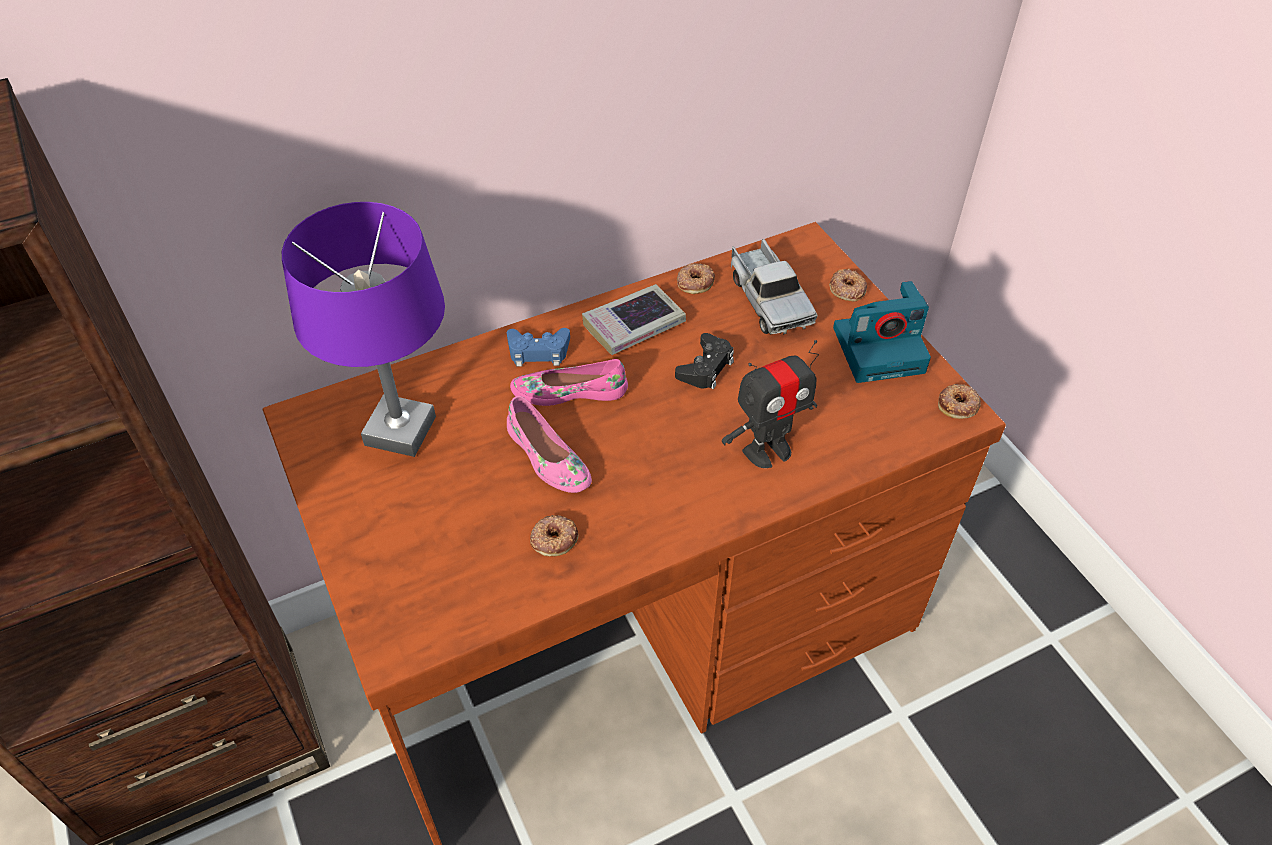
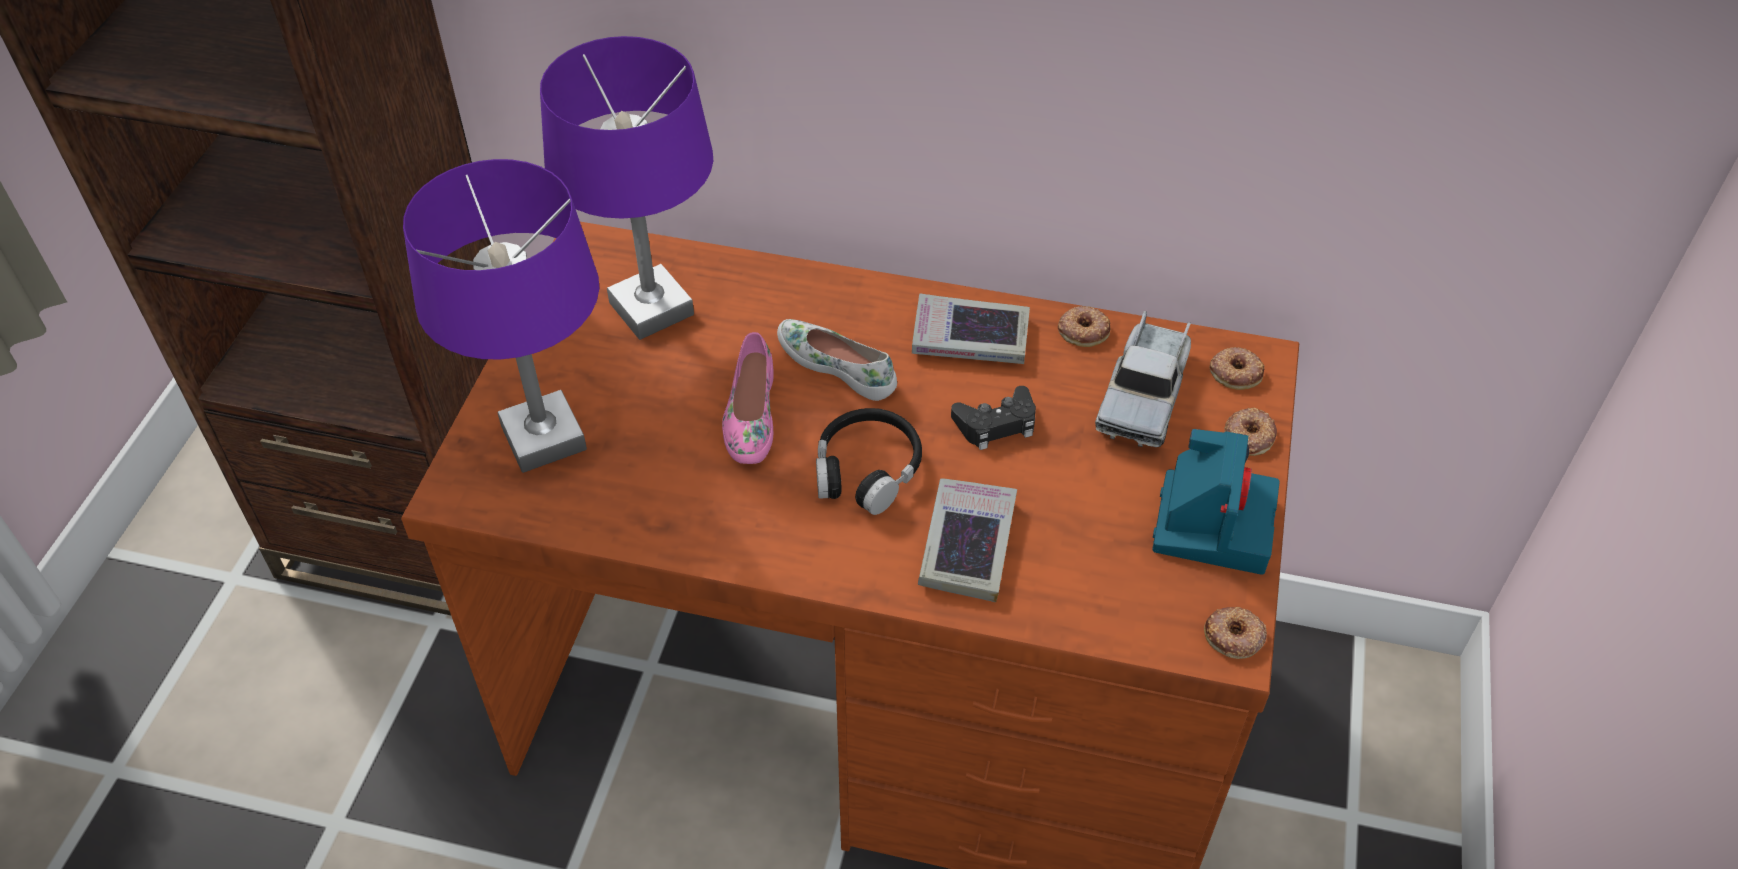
camera: 40 degrees right, 0 degrees up
blue game controller [507,328,570,366] -> none
pink shoe [510,359,628,406] -> white shoe [777,319,897,401]
donut [530,515,579,556] -> donut moved to [1210,347,1265,390]
toy robot [722,340,819,468] -> book [918,479,1017,602]
camera [833,281,931,383] -> camera turned 105 degrees counterclockwise [1152,429,1280,575]
none -> purple table lamp [403,159,599,473]
none -> black headphones [816,408,922,515]

